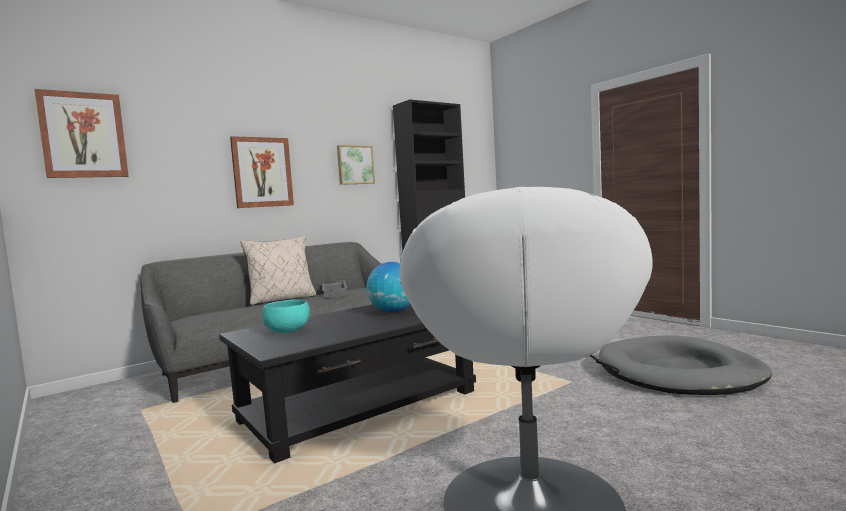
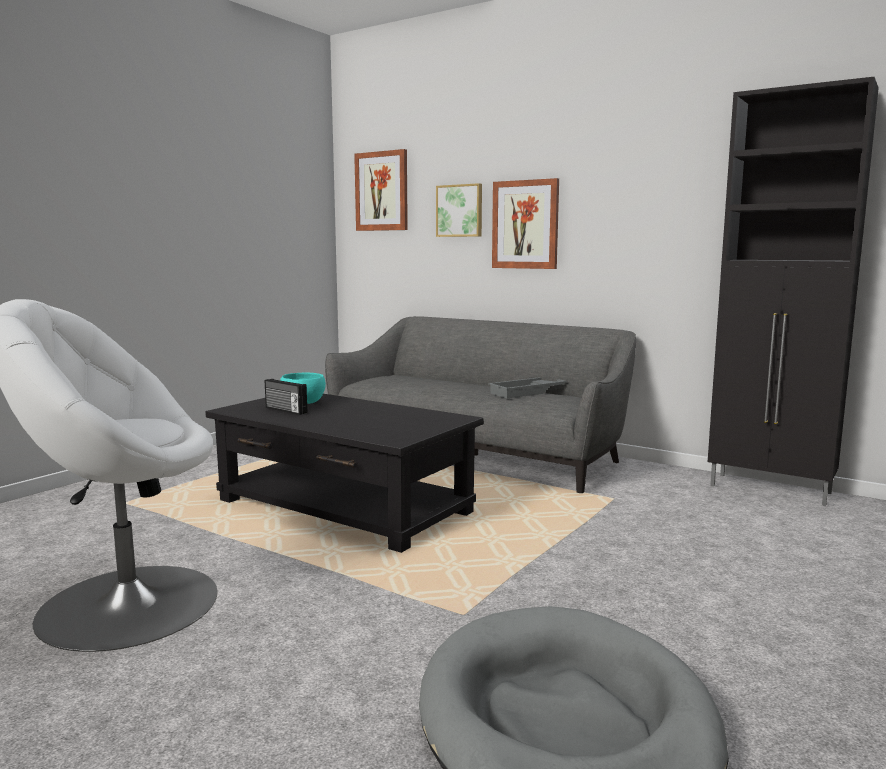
camera: 70 degrees right, 5 degrees up
beige pillow [240,235,317,305] -> none
picture [337,145,375,185] -> picture moved to [436,183,482,237]
globe [367,262,410,312] -> none
none -> radio [265,379,307,415]

